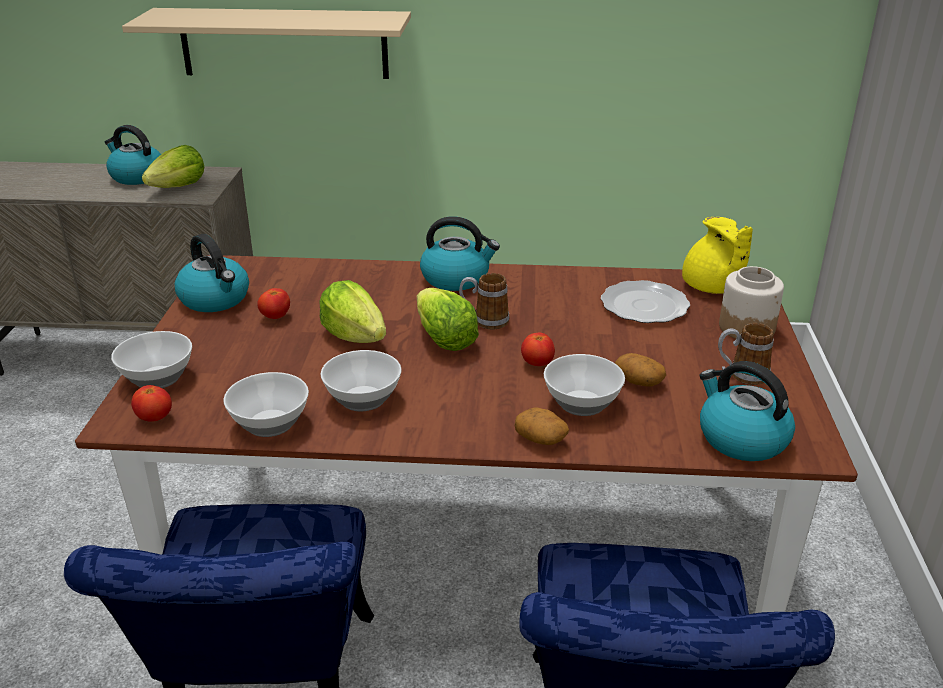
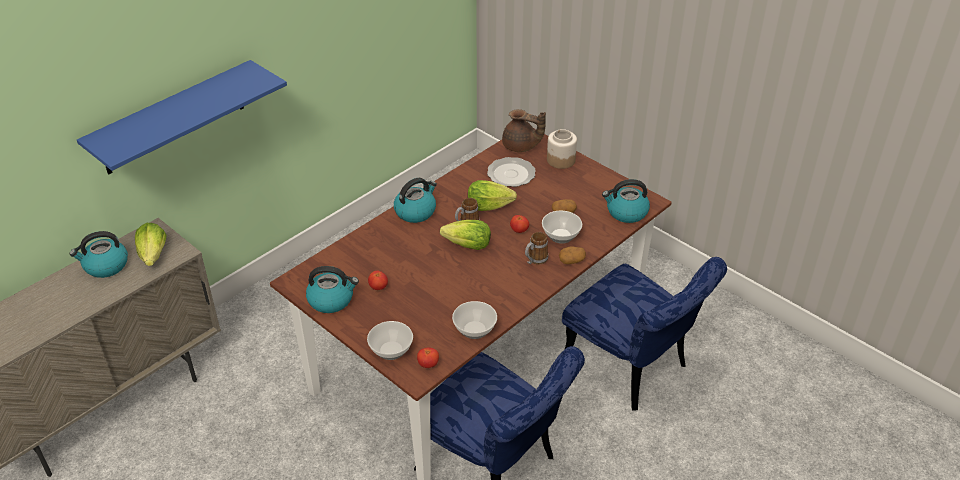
camera: 50 degrees left, 10 degrees up
beige shelf [122,8,411,79] -> blue shelf [77,60,287,174]
lettuce [319,280,386,343] -> lettuce moved to [468,180,517,211]
bowl [321,350,402,411] -> none
yellow teapot [682,217,753,294] -> brown teapot [502,109,546,152]
mug [718,323,774,385] -> mug moved to [525,232,548,264]

